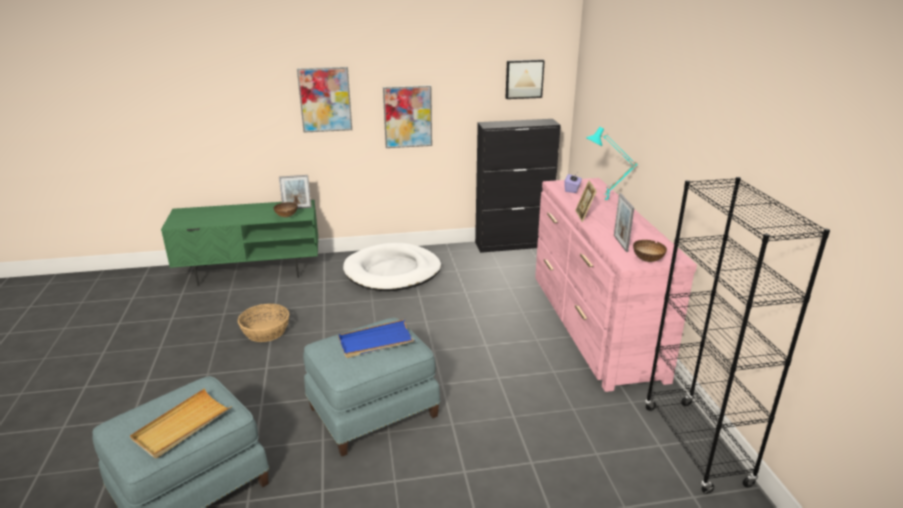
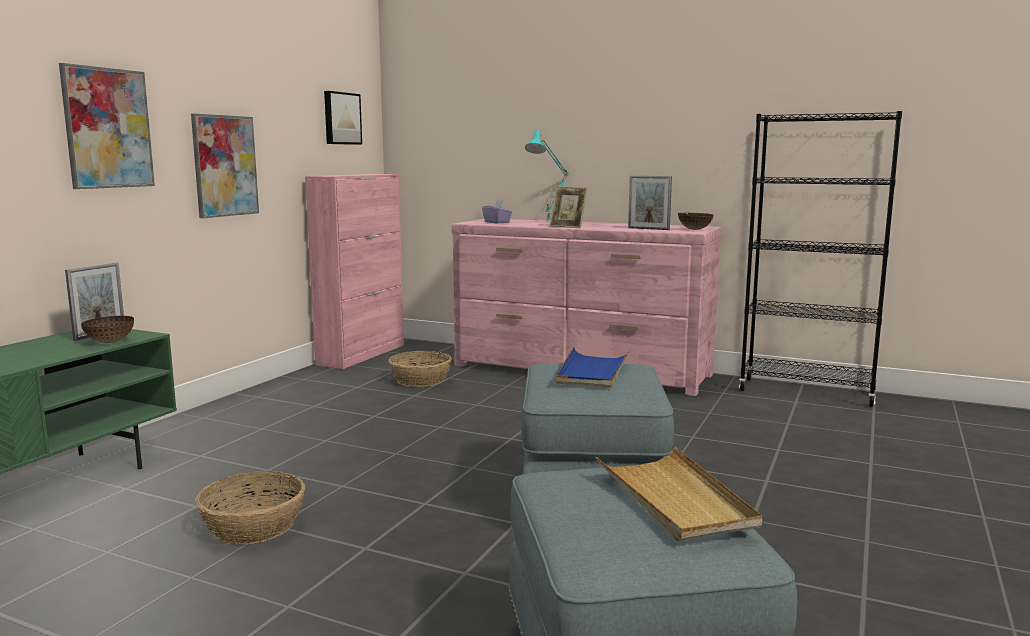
camera: 55 degrees left, 15 degrees down
white dog bed [343,243,441,291] -> none
black cabinet [475,119,561,253] -> pink cabinet [305,174,404,369]
none -> basket [389,351,452,387]

